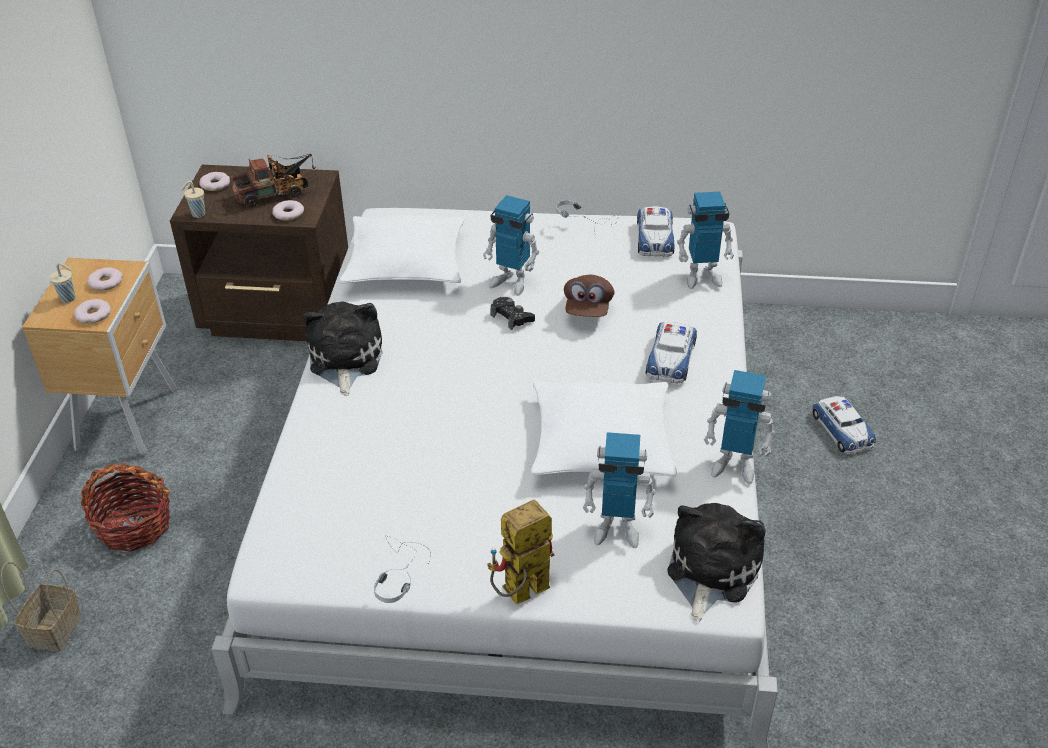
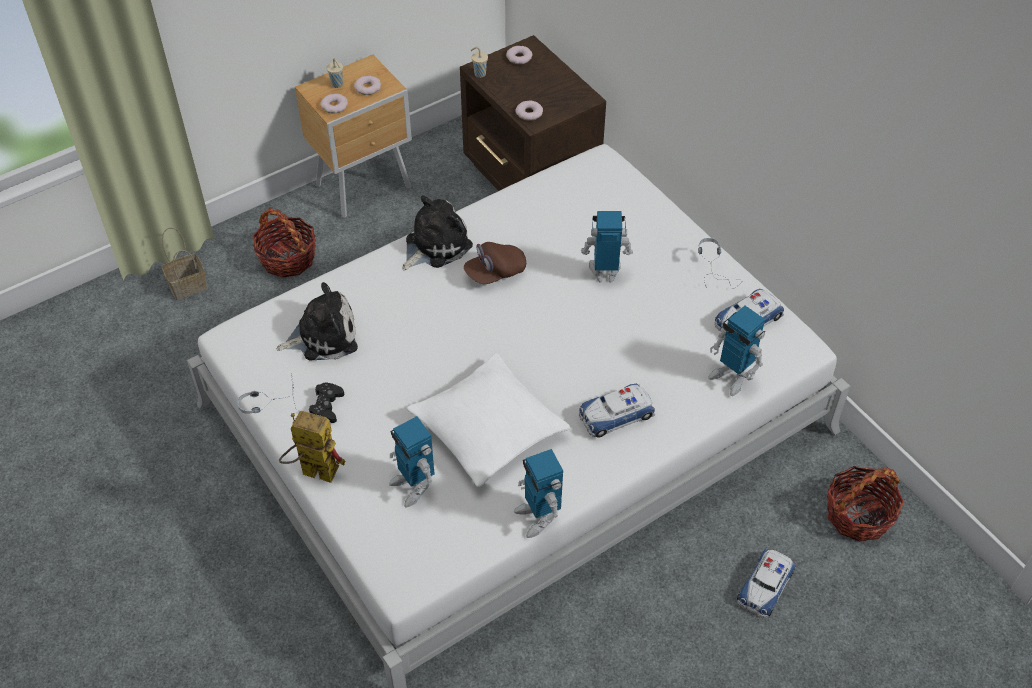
camera: 50 degrees right, 10 degrees up
toy truck [231,154,316,207] -> none
white pillow [340,215,465,283] -> none
toy robot [483,195,539,296] -> toy robot turned 105 degrees clockwise [581,211,633,283]
black game controller [490,297,535,330] -> black game controller moved to [309,383,344,423]
brown cap [564,275,615,317] -> brown cap moved to [464,242,526,284]
plush toy [667,503,766,622] -> plush toy moved to [277,282,358,360]
none -> basket [827,466,904,542]

